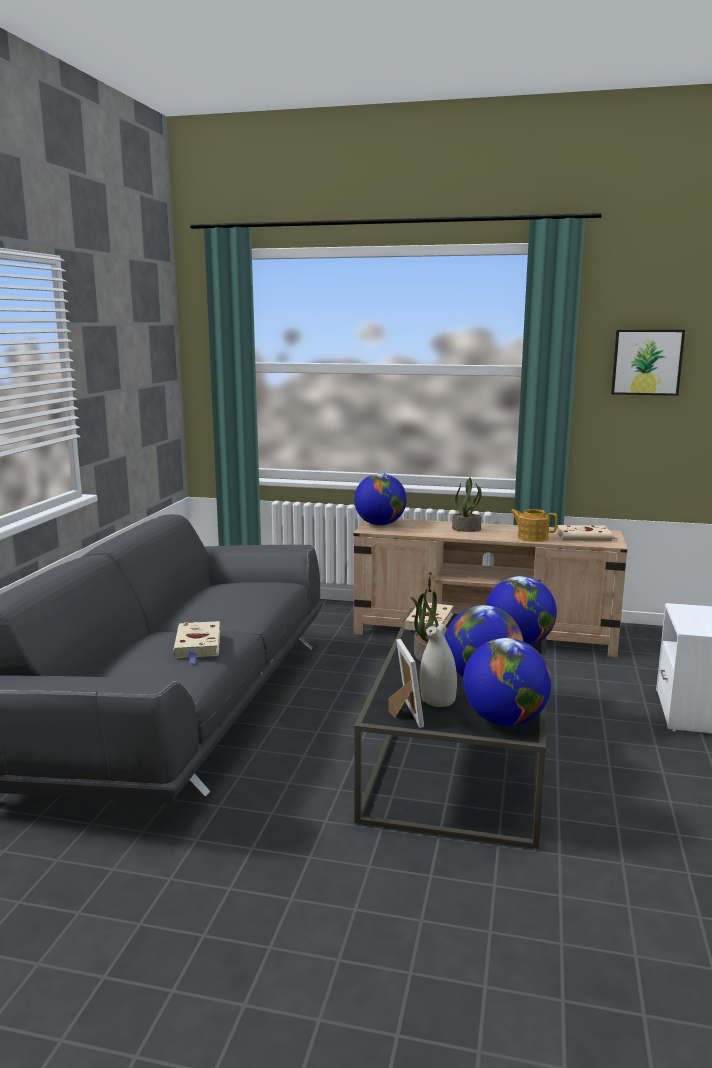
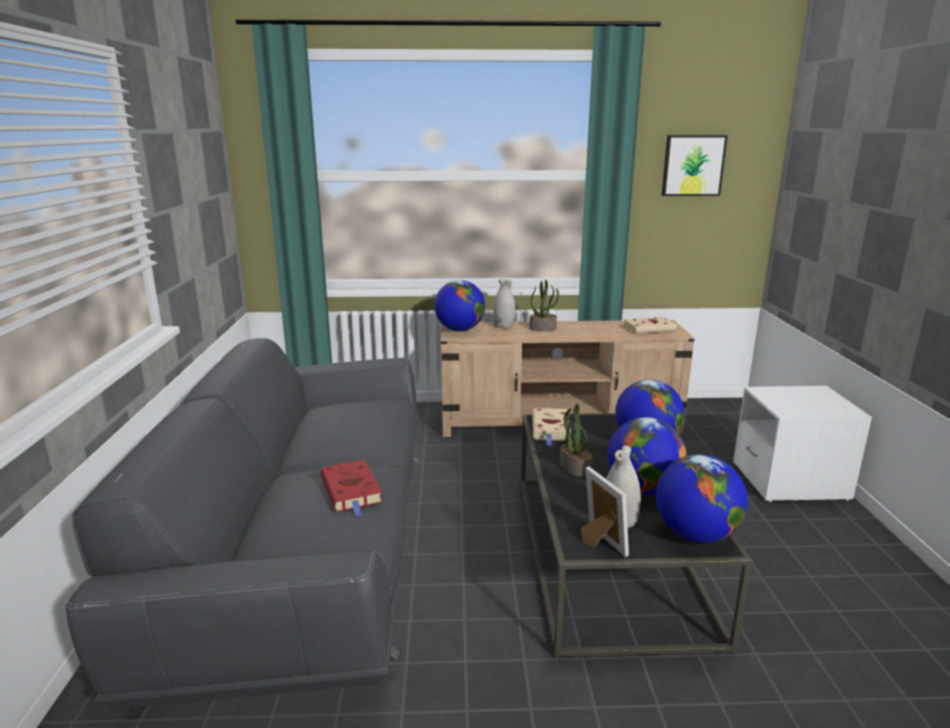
camera: 15 degrees left, 5 degrees up
beige book [173,621,220,664] -> red book [320,460,383,517]
teapot [510,509,557,542] -> none
none -> white vase [493,278,515,328]

